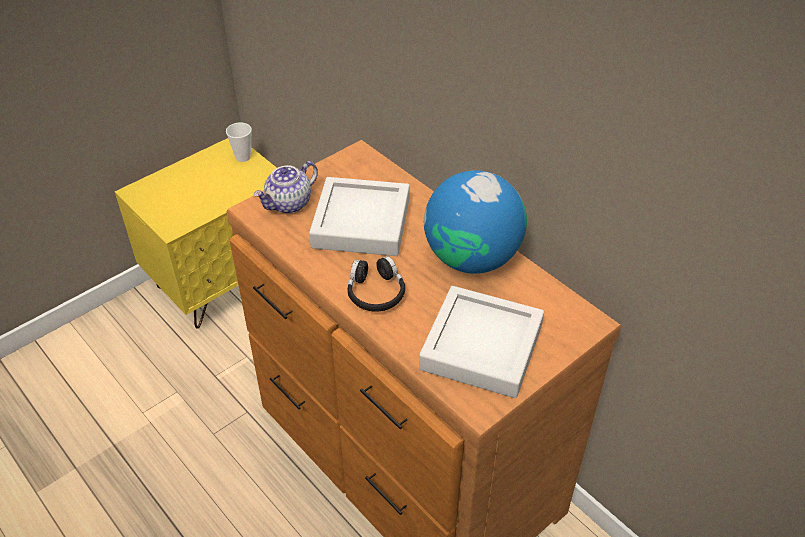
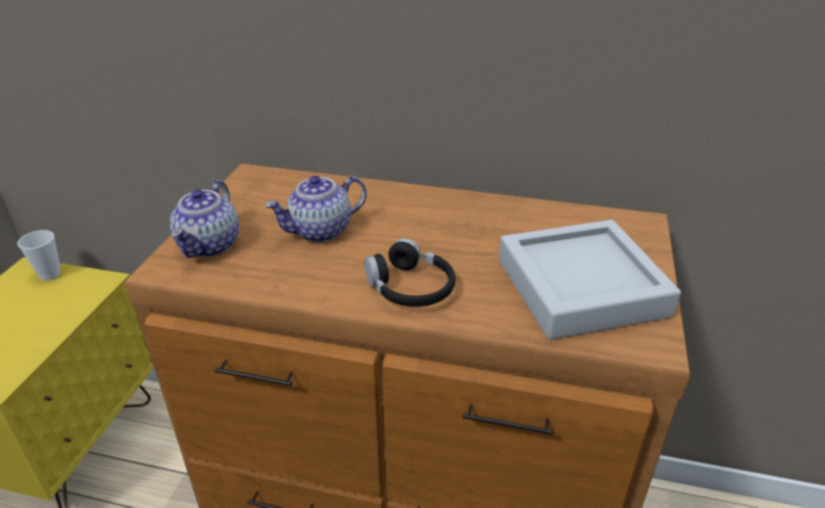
camera: 35 degrees left, 10 degrees down
grey tray [309,177,410,256] -> teapot [265,176,367,242]
globe [424,170,527,274] -> none

